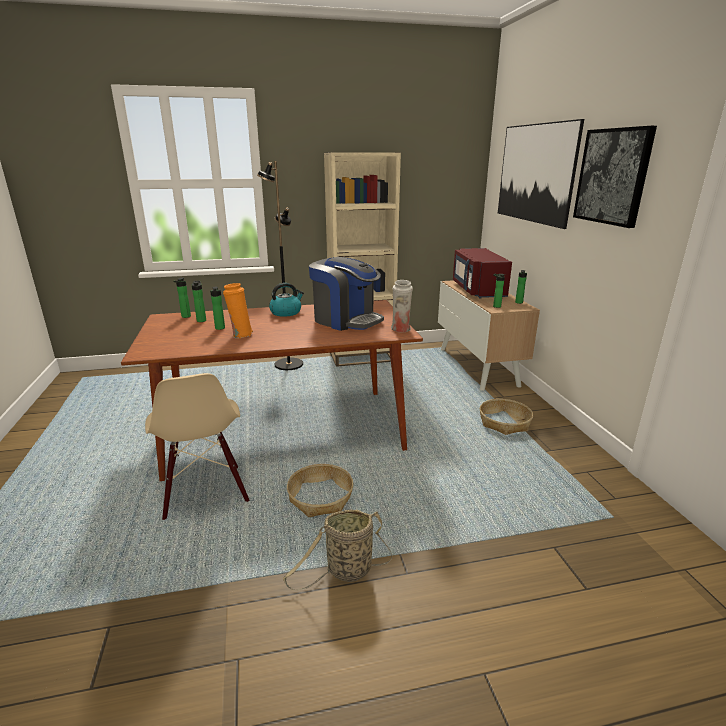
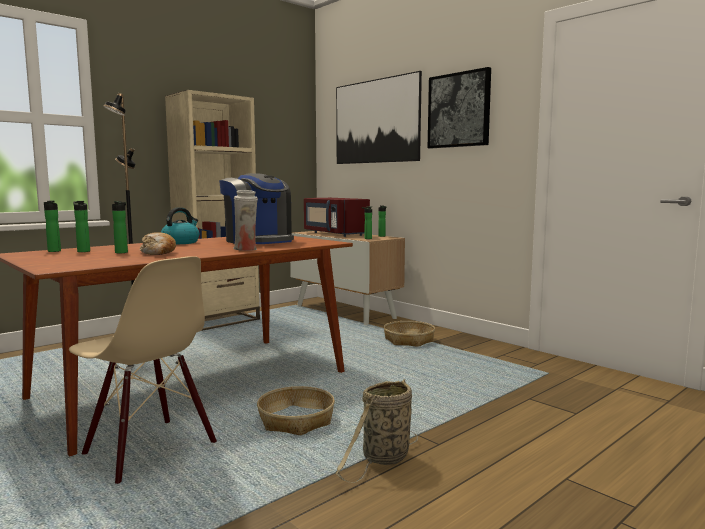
camera: 30 degrees left, 15 degrees down
orange vase [223,283,253,338] -> bread [140,232,176,255]
coffee machine [309,257,384,331] -> coffee machine turned 45 degrees clockwise [219,173,294,244]
white vase [391,280,413,332] -> white vase moved to [233,190,258,251]

